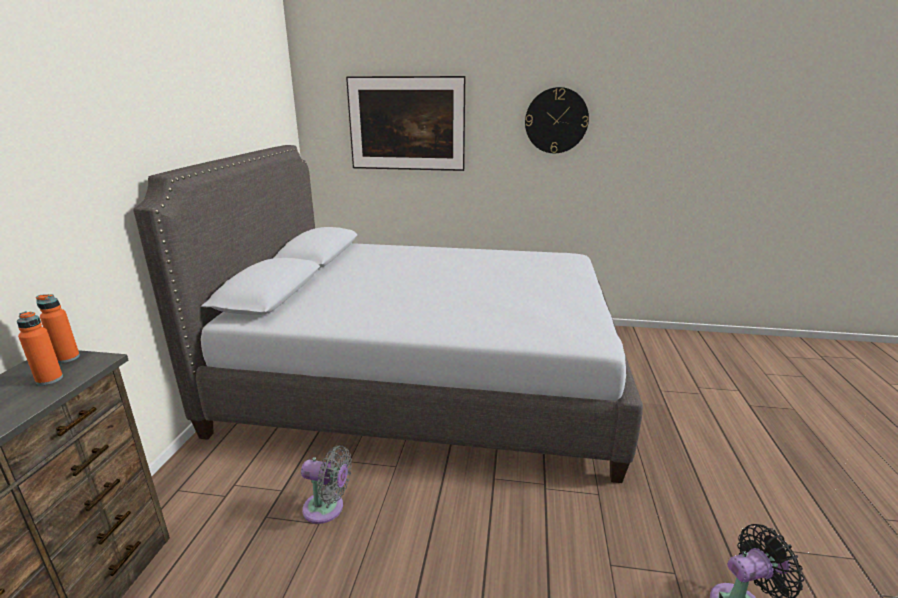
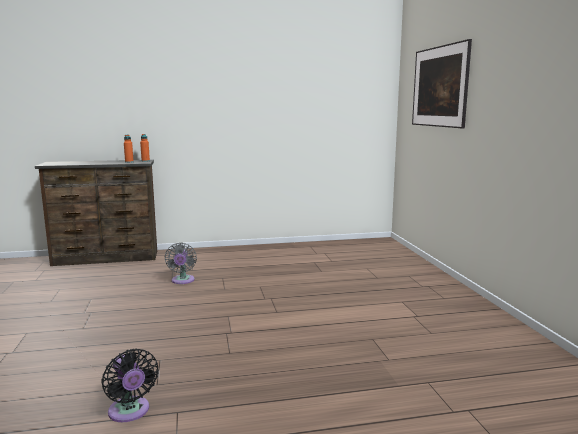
camera: 70 degrees right, 10 degrees down
grey bed [133,145,643,483] -> none
wall clock [525,87,589,153] -> none

